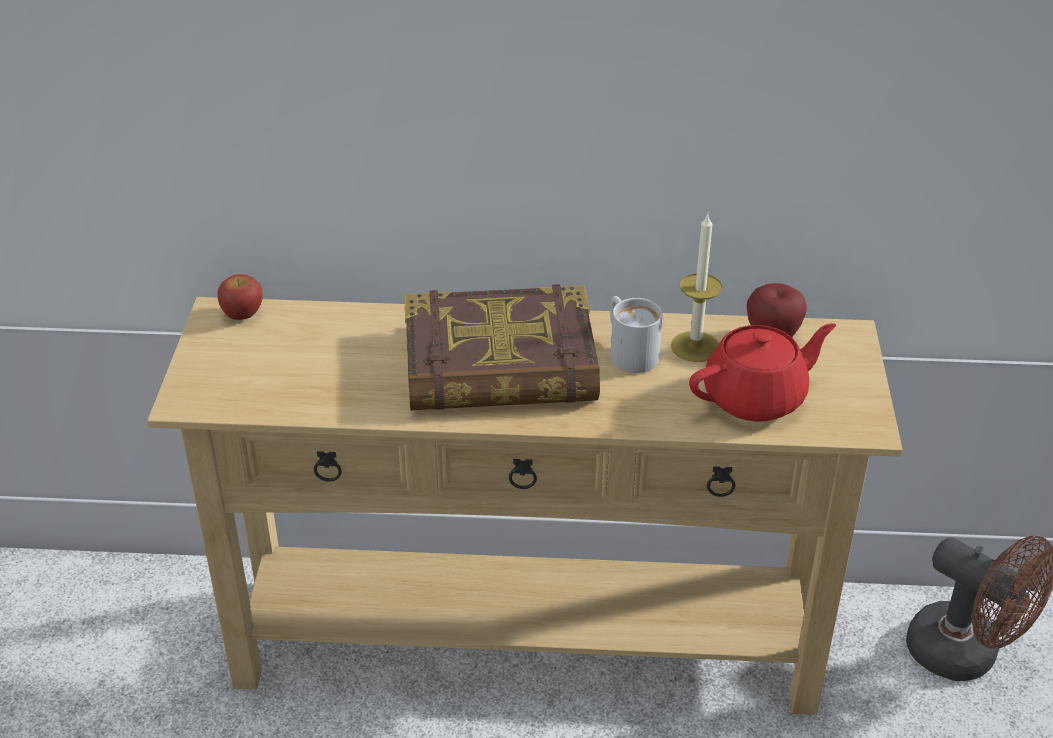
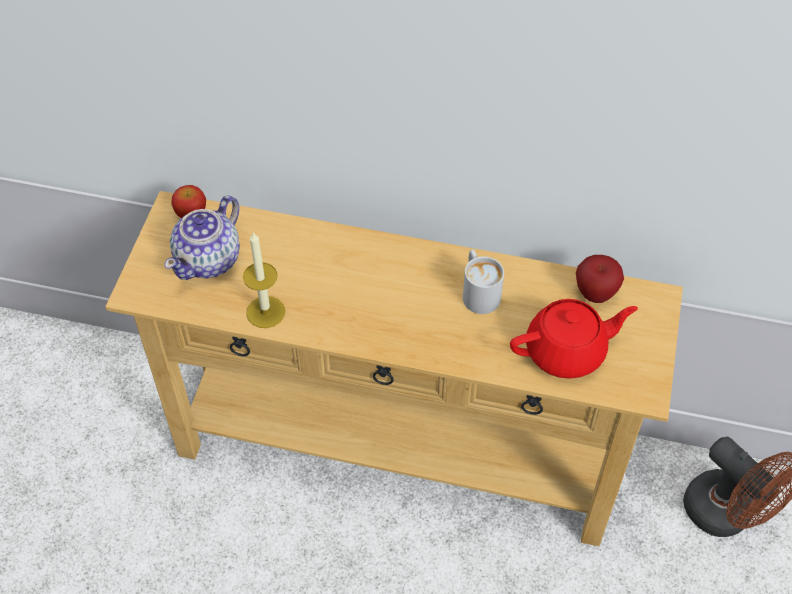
camera: 10 degrees right, 15 degrees up
book [404,284,600,410] -> none
candle [671,214,723,362] -> candle moved to [243,232,285,328]
none -> teapot [165,195,240,280]

